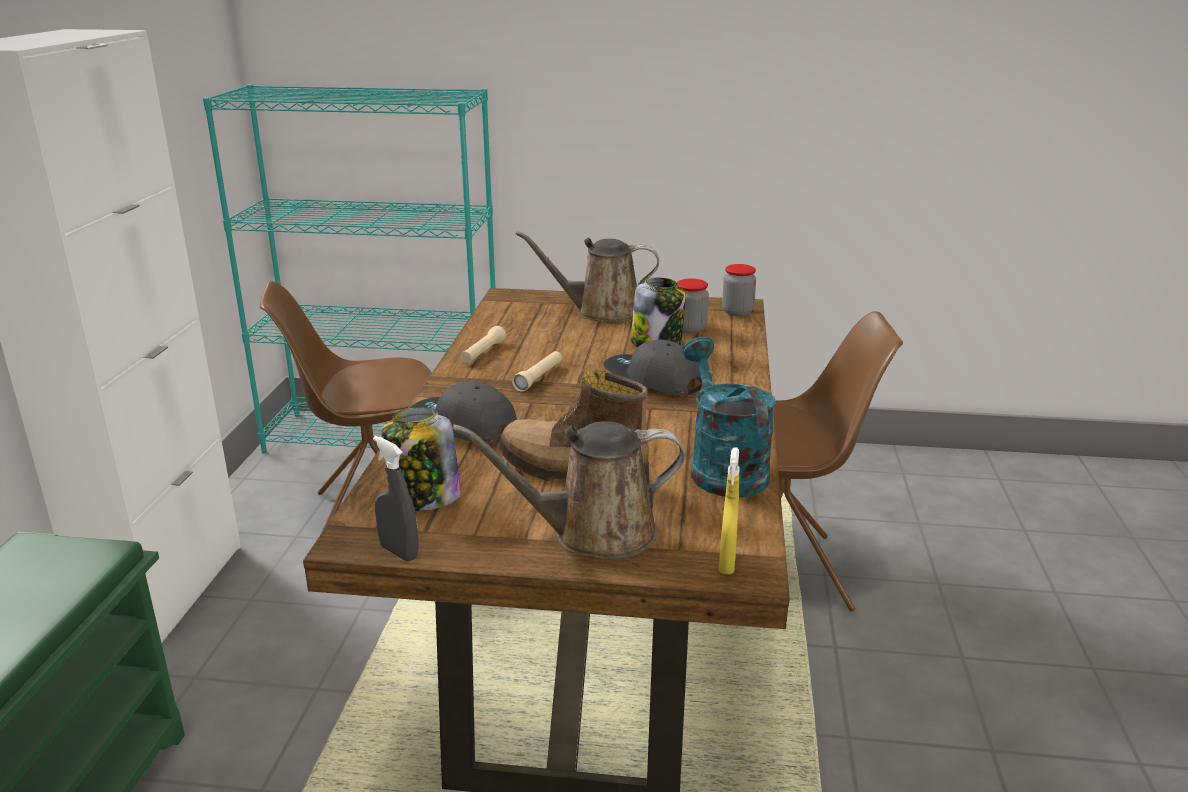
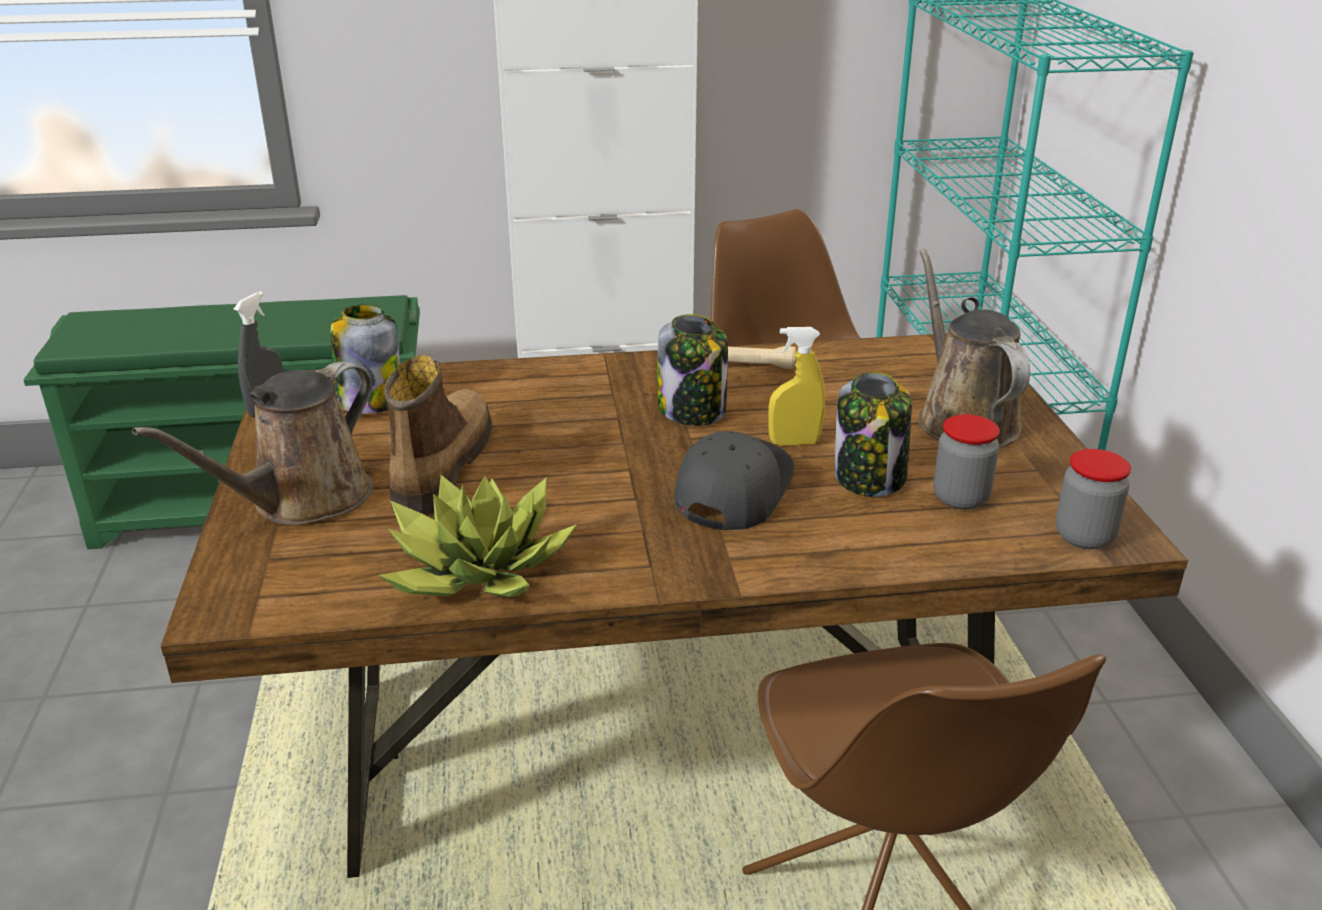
camera: 75 degrees right, 5 degrees up
grey cap [410,381,517,444] -> none
brown watering can [452,421,685,560] -> brown watering can turned 120 degrees counterclockwise [132,362,372,525]
beige flashlight [512,351,562,392] -> jar [658,314,728,426]
turquoise watering can [683,337,776,498] -> potted plant [378,475,577,597]
yellow spray bottle [718,447,740,575] -> yellow spray bottle moved to [768,327,825,446]

